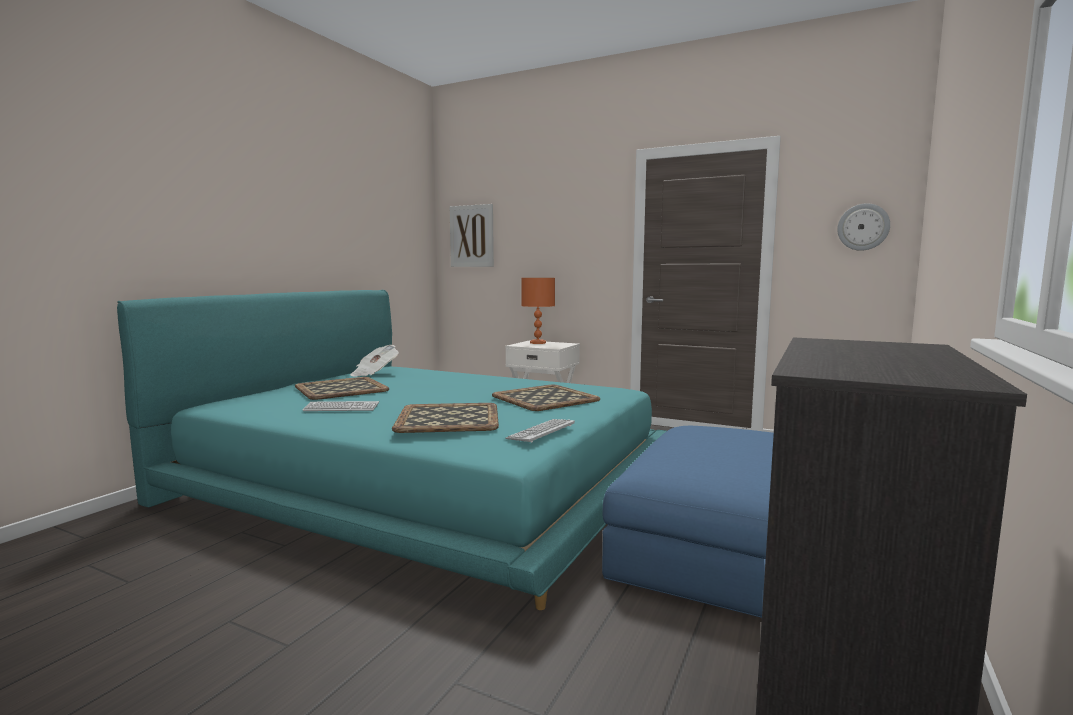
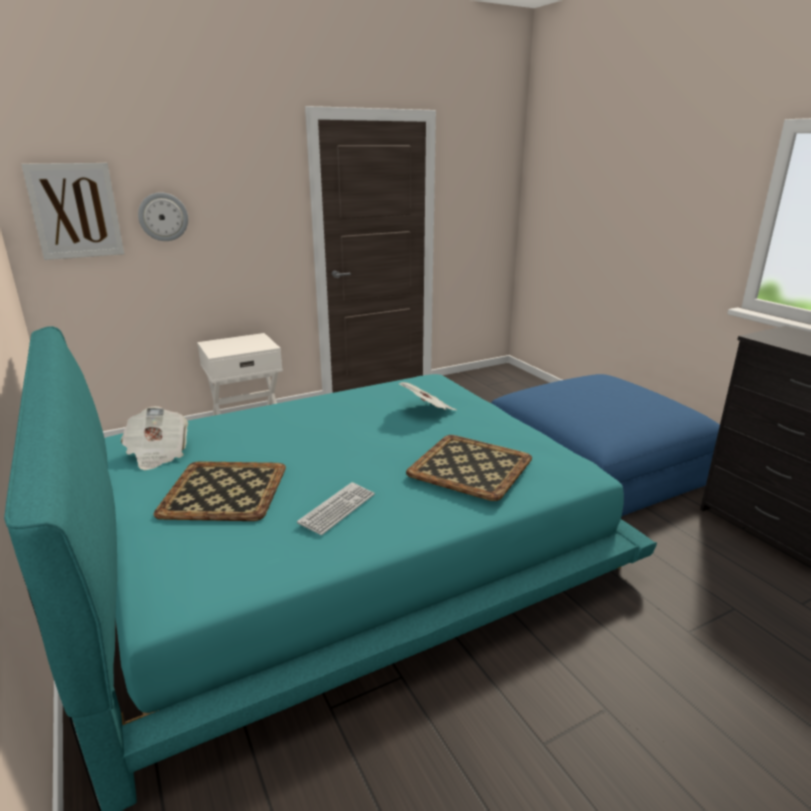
camera: 55 degrees left, 15 degrees up
tray [492,385,600,411] -> newspaper [398,382,457,410]
keyboard [505,419,575,443] -> none
orange table lamp [521,278,555,344] -> none
wall clock [837,203,890,251] -> wall clock moved to [138,192,188,241]

